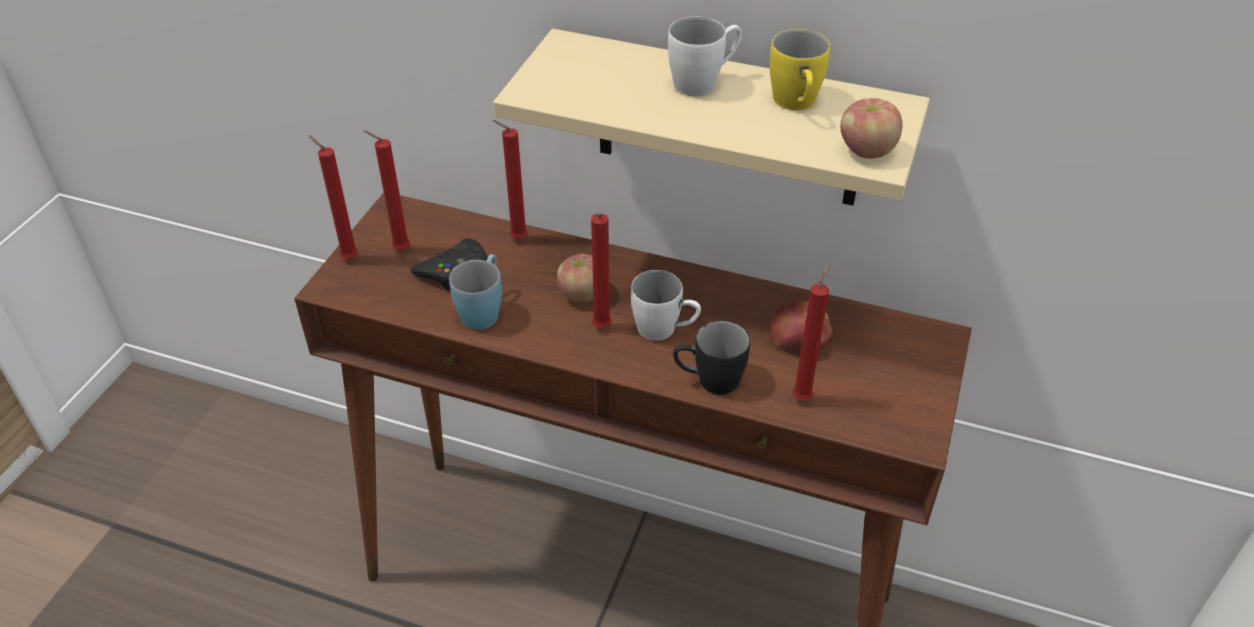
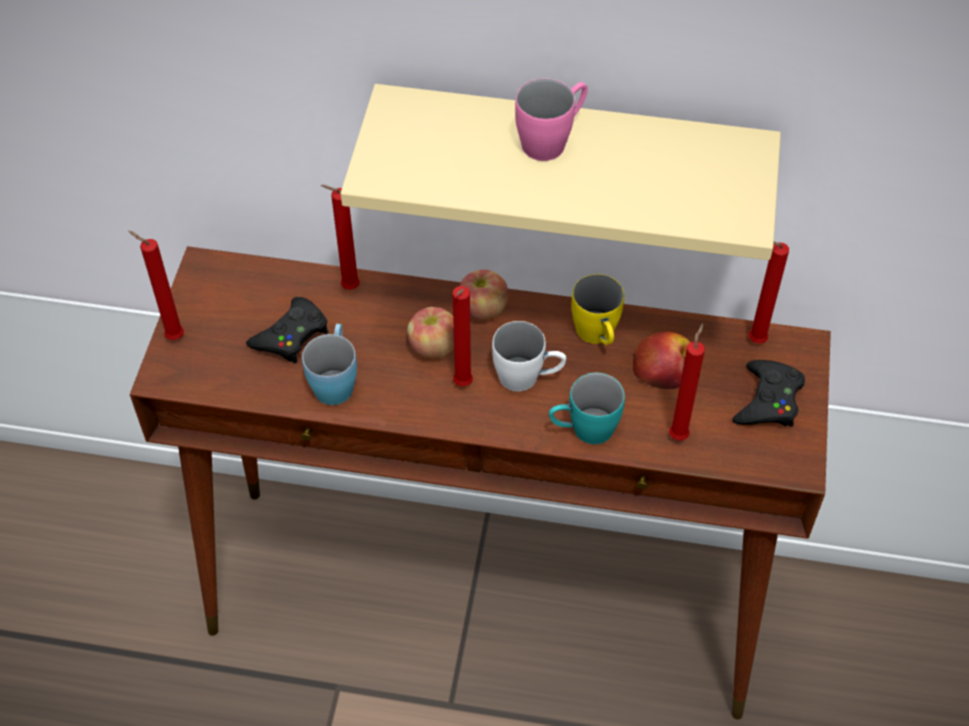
camera: 10 degrees left, 10 degrees up
red candle [363,130,410,250] -> red candle moved to [749,242,789,344]
white mug [668,17,742,97] -> pink mug [515,78,588,161]
black mug [673,321,750,395] -> turquoise mug [549,373,625,444]
yellow mug [770,29,830,110] -> yellow mug moved to [571,274,624,345]
apple [840,98,903,159] -> apple moved to [460,269,508,321]
none -> black game controller [732,360,805,427]

